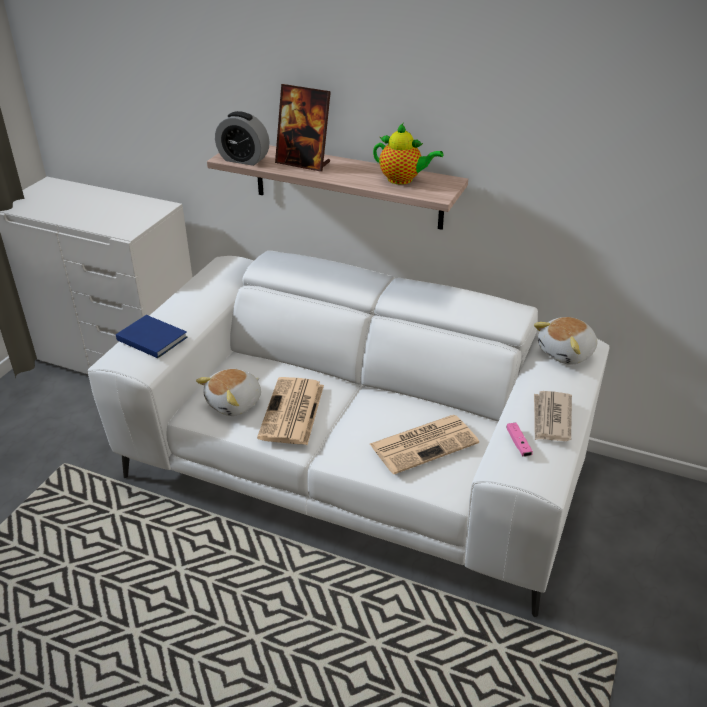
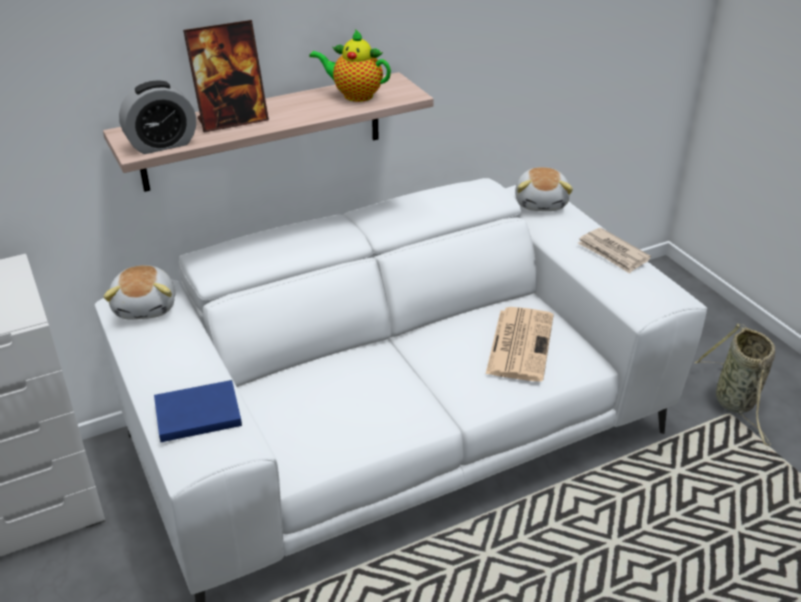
camera: 50 degrees left, 0 degrees up
plush toy [196,369,261,416] -> plush toy moved to [103,265,175,320]
newspaper [257,377,324,445] -> none
teapot [373,124,443,185] -> teapot turned 135 degrees counterclockwise [309,29,391,102]
pink game controller [506,423,533,457] -> none
none -> basket [694,324,775,446]

